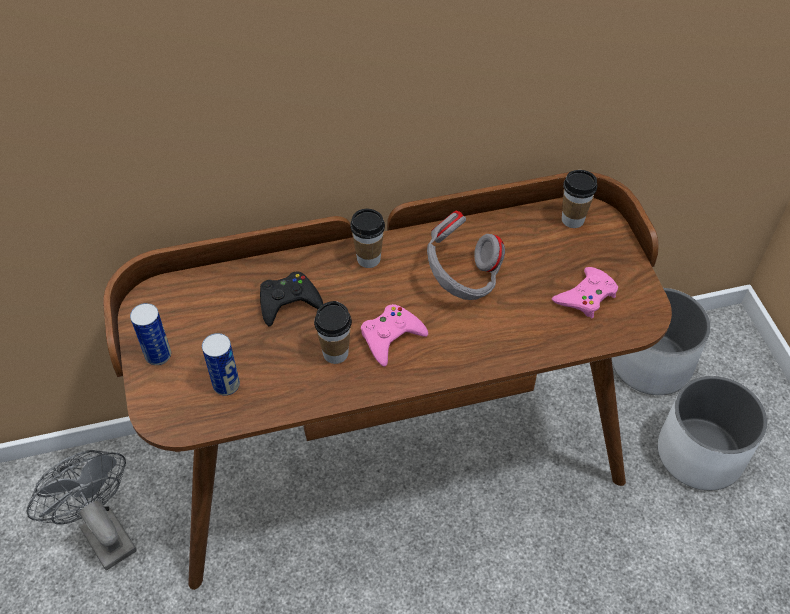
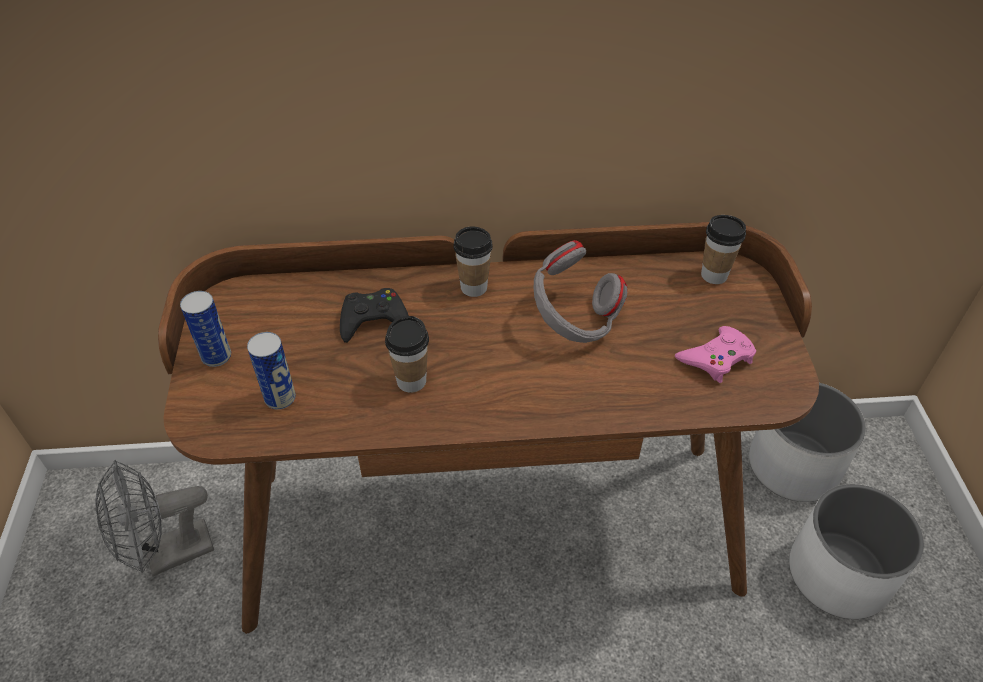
camera: 10 degrees right, 5 degrees down
grey fan [27,450,137,570] -> grey fan turned 90 degrees counterclockwise [95,460,214,576]
pink game controller [361,304,428,367] -> none

